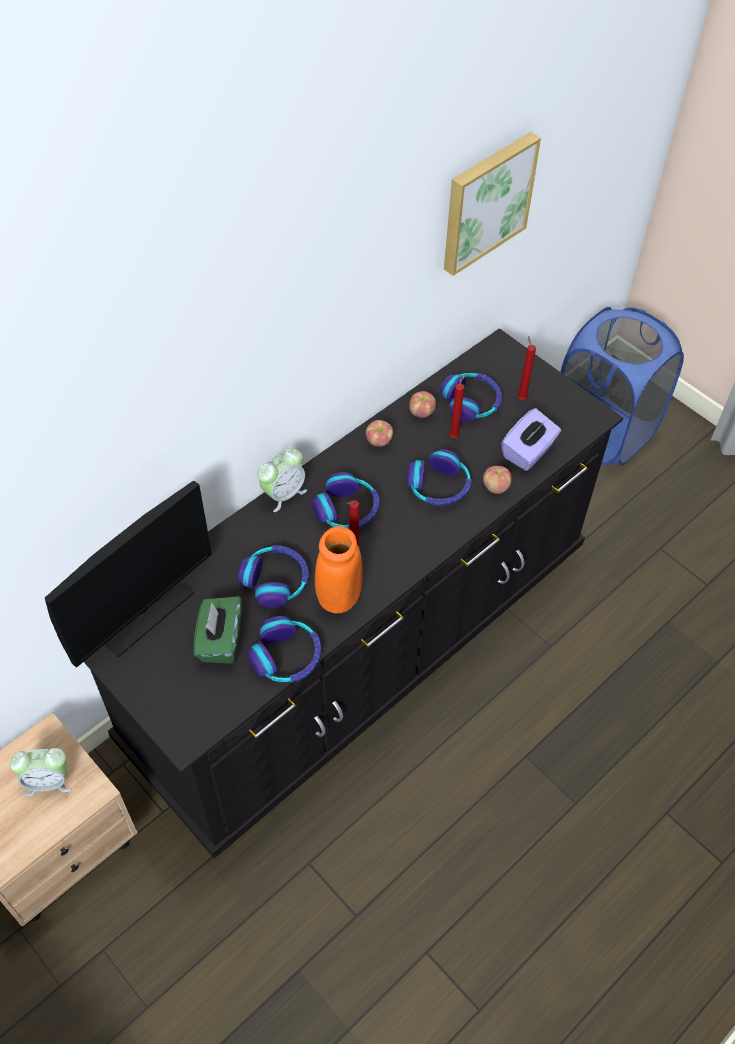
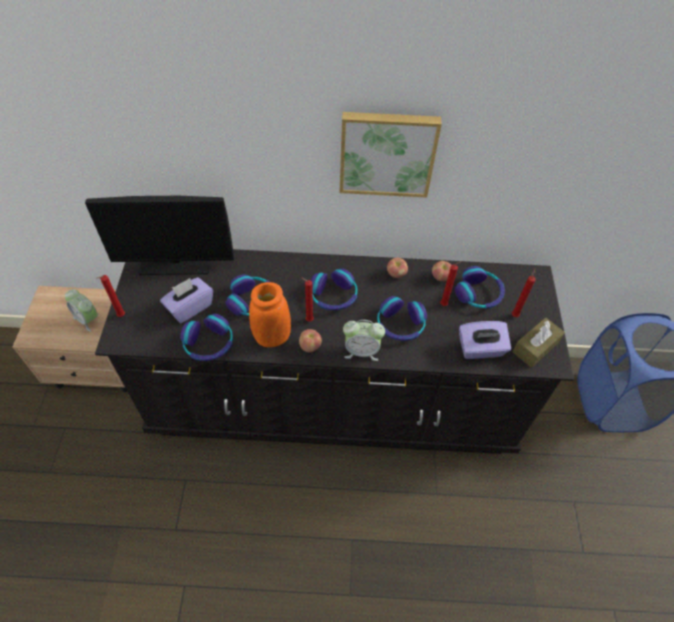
camera: 45 degrees right, 0 degrees up
green tissue box [194,596,242,664] -> purple tissue box [160,277,213,323]
alarm clock [258,448,307,512] -> alarm clock moved to [343,320,385,361]
picture [444,132,541,276] -> picture moved to [340,112,442,198]
apple [483,466,512,494] -> apple moved to [299,329,322,352]
none -> red candle [97,275,125,317]
none -> brown tissue box [513,317,565,368]

